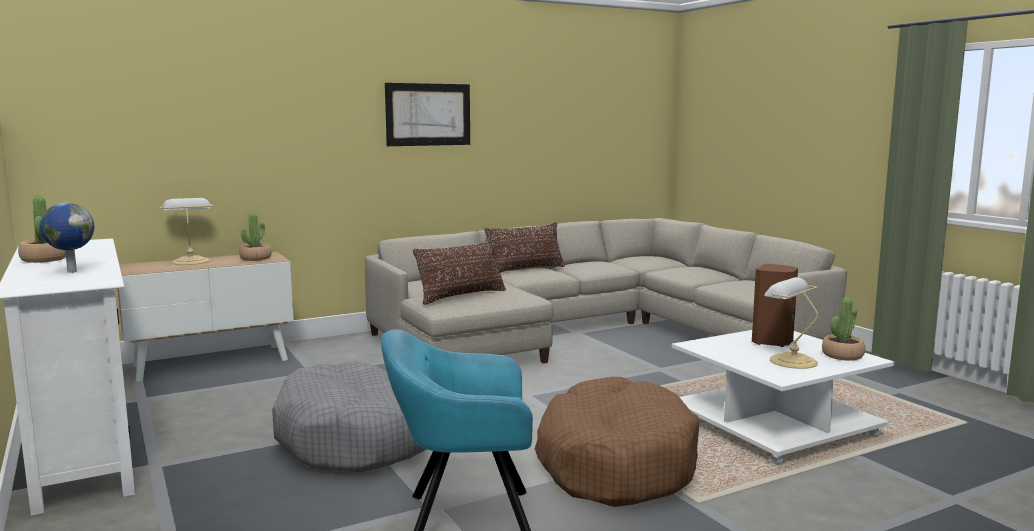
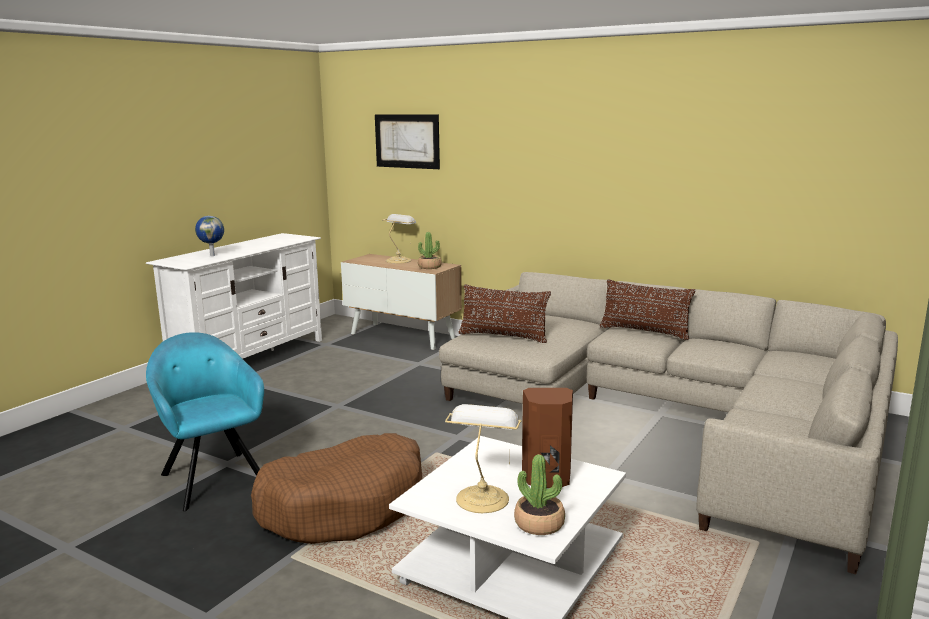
camera: 60 degrees right, 5 degrees up
potted plant [18,196,66,263] -> none
grey dog bed [272,361,426,472] -> none
picture [385,83,470,146] -> picture moved to [375,114,440,169]

